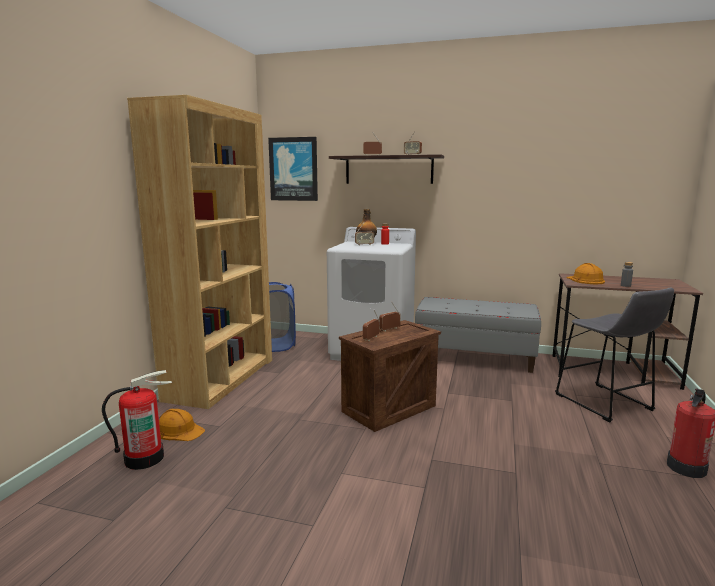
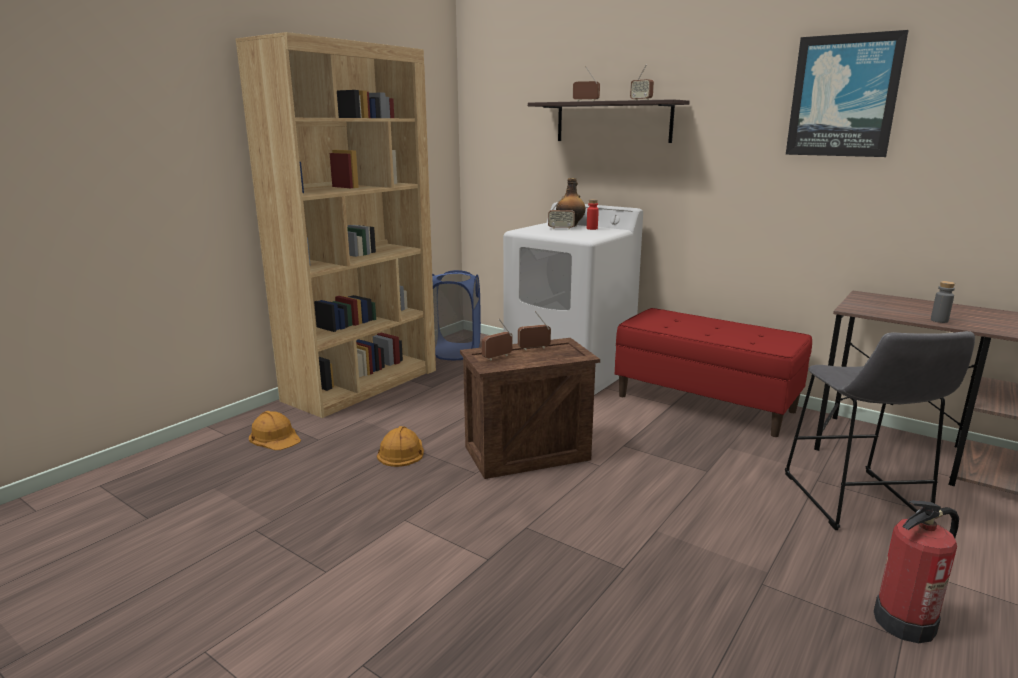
camera: 20 degrees right, 5 degrees up
fire extinguisher [102,370,172,470] -> none
picture [268,137,318,201] -> picture moved to [786,30,909,157]
grey bench [415,297,541,373] -> red bench [615,308,812,437]
orange hard hat [566,263,605,284] -> orange hard hat moved to [377,426,424,467]

